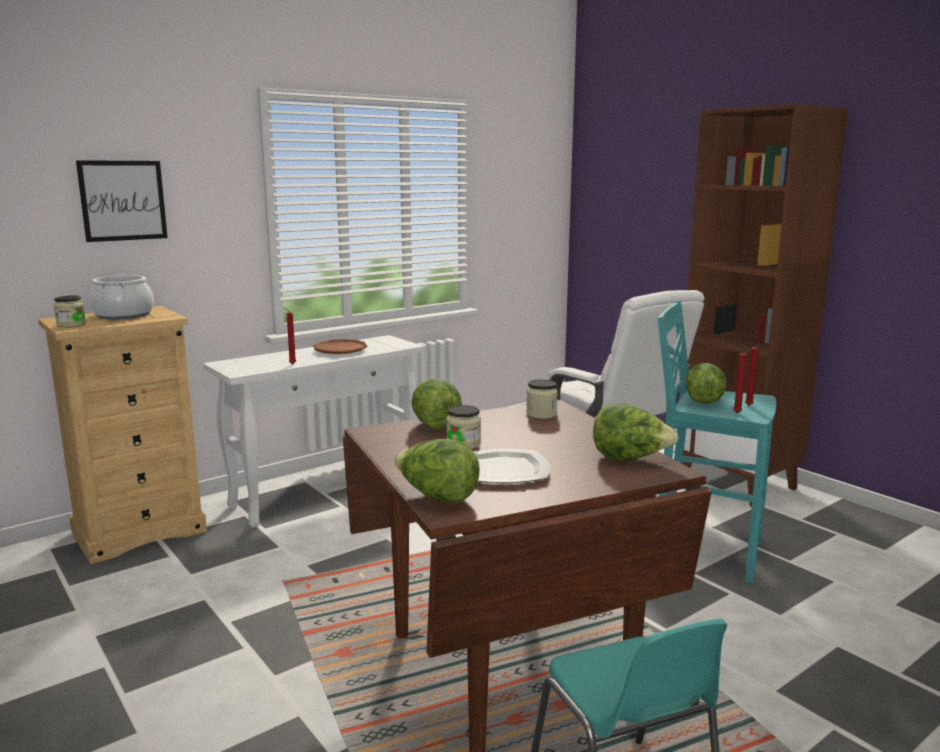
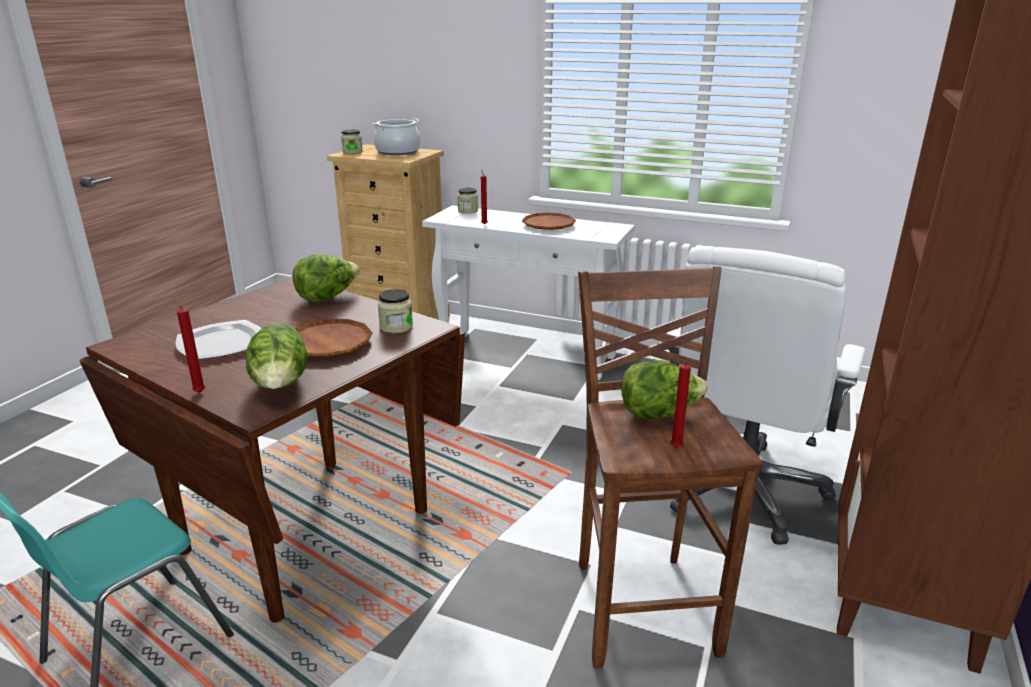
camera: 60 degrees right, 10 degrees up
picture [76,160,168,242] -> none
lettuce [394,439,480,503] -> none
jar [446,405,481,449] -> jar moved to [457,188,478,214]
turquoise stool [657,301,776,584] -> brown stool [578,266,763,668]
red candle [733,347,747,413] -> red candle moved to [177,298,205,393]
none -> brown plate [295,319,373,357]

